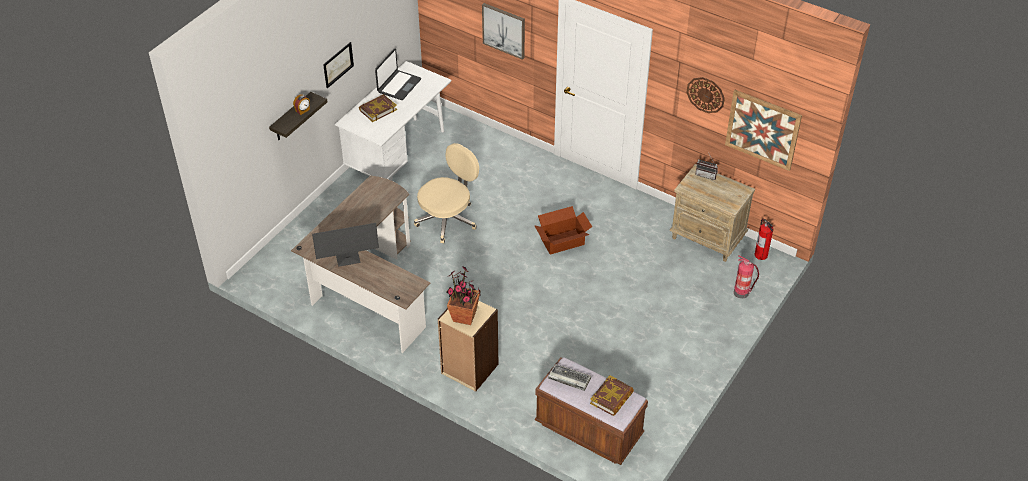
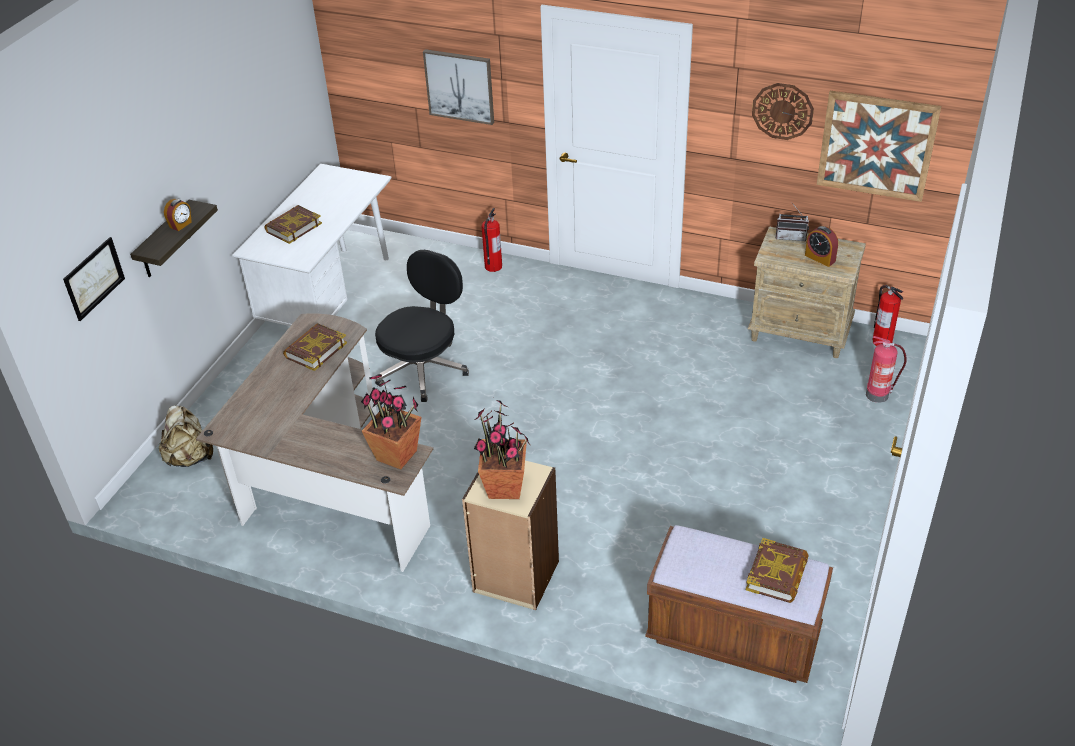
camera: 10 degrees left, 5 degrees down
monitor [312,223,379,267] -> none
picture [323,42,354,89] -> picture moved to [63,237,125,321]
laptop [375,48,421,100] -> none
beige office chair [414,143,479,243] -> black office chair [375,250,469,402]
cardboard box [534,206,592,255] -> none
keyboard [548,364,591,391] -> none
none -> beige backpack [159,405,213,467]
none -> book [283,323,347,371]
none -> potted plant [361,374,422,469]
none -> fire extinguisher [482,208,502,272]
none -> alarm clock [805,226,838,267]

